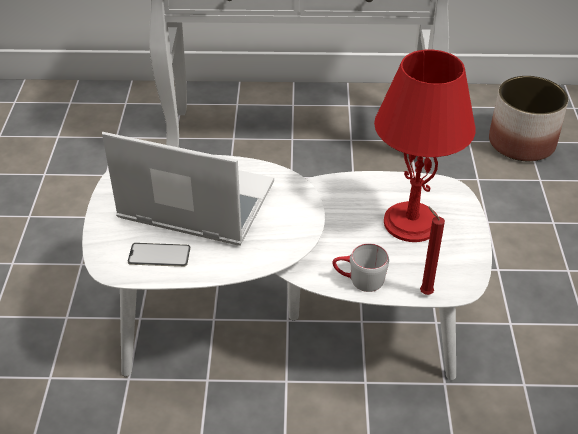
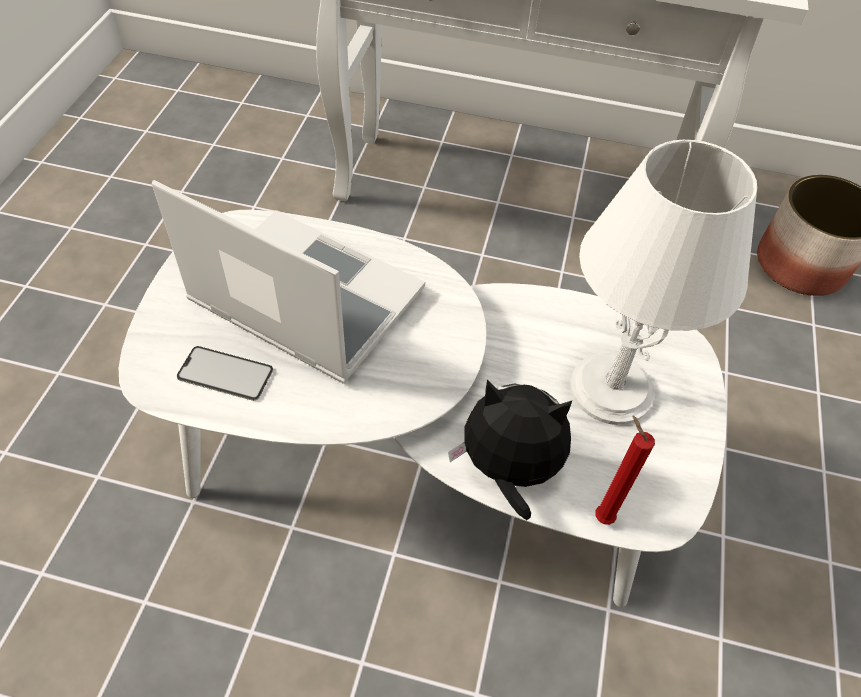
camera: 10 degrees right, 10 degrees up
grey mug [332,243,389,292] -> plush toy [448,380,572,520]
red table lamp [374,49,476,242] -> white table lamp [570,140,757,425]

